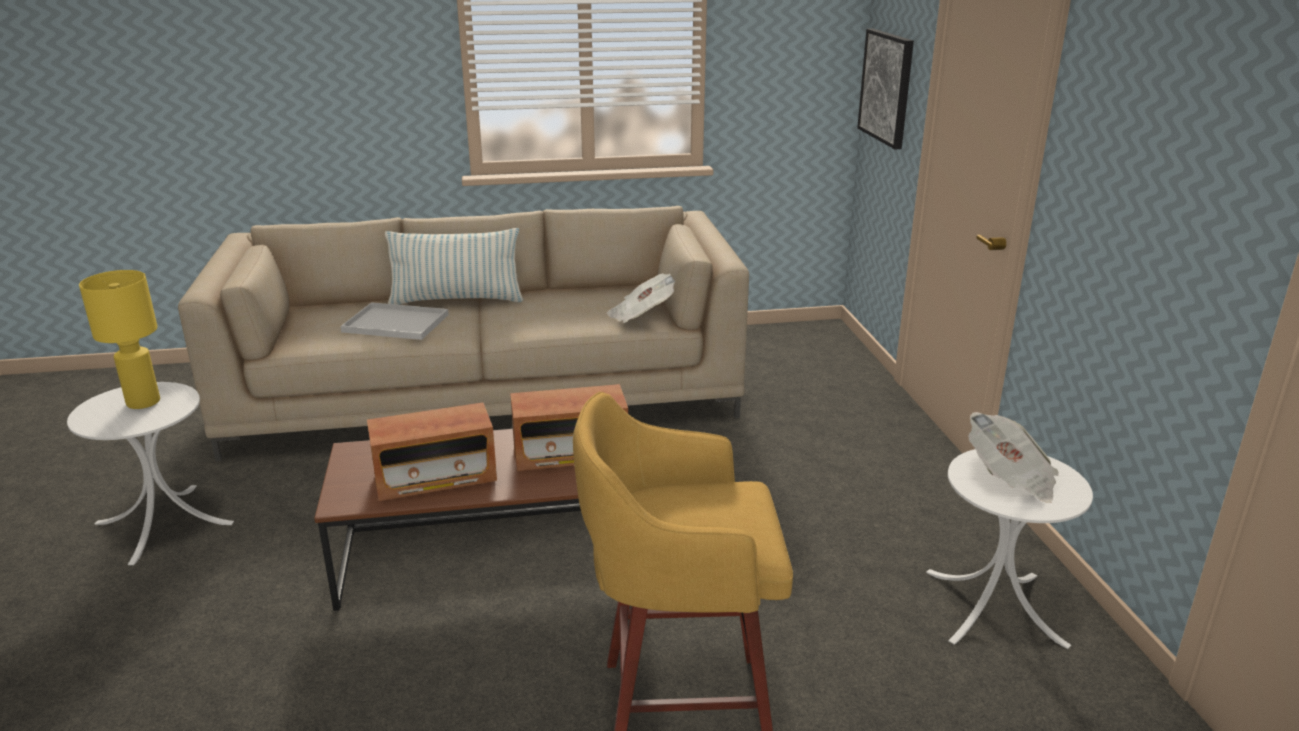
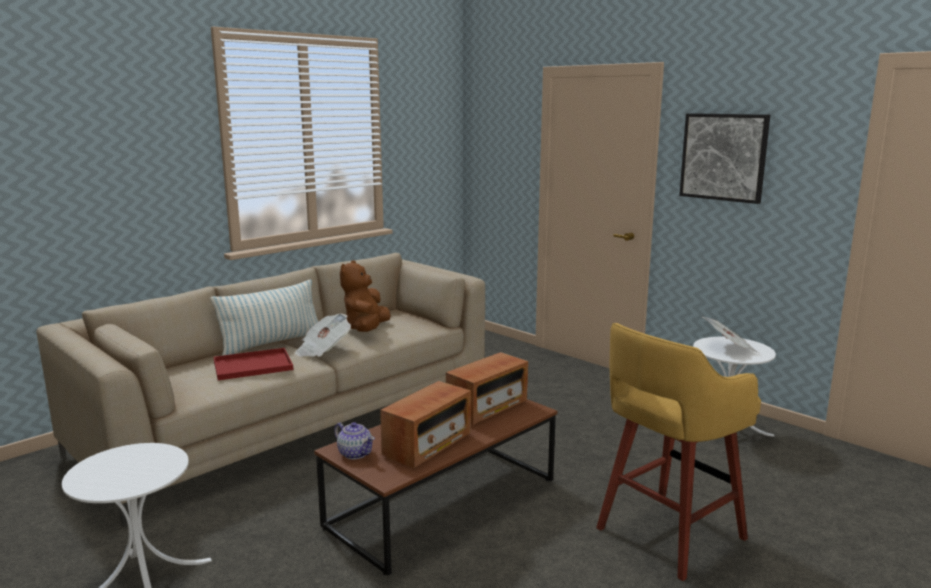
camera: 35 degrees left, 10 degrees down
yellow table lamp [79,270,160,409] -> none
white tray [340,302,449,340] -> red tray [214,348,293,380]
newspaper [607,274,675,323] -> newspaper moved to [295,313,351,357]
picture [857,29,914,149] -> picture moved to [679,113,770,204]
none -> teapot [334,422,375,459]
none -> brown plush toy [340,260,391,332]

